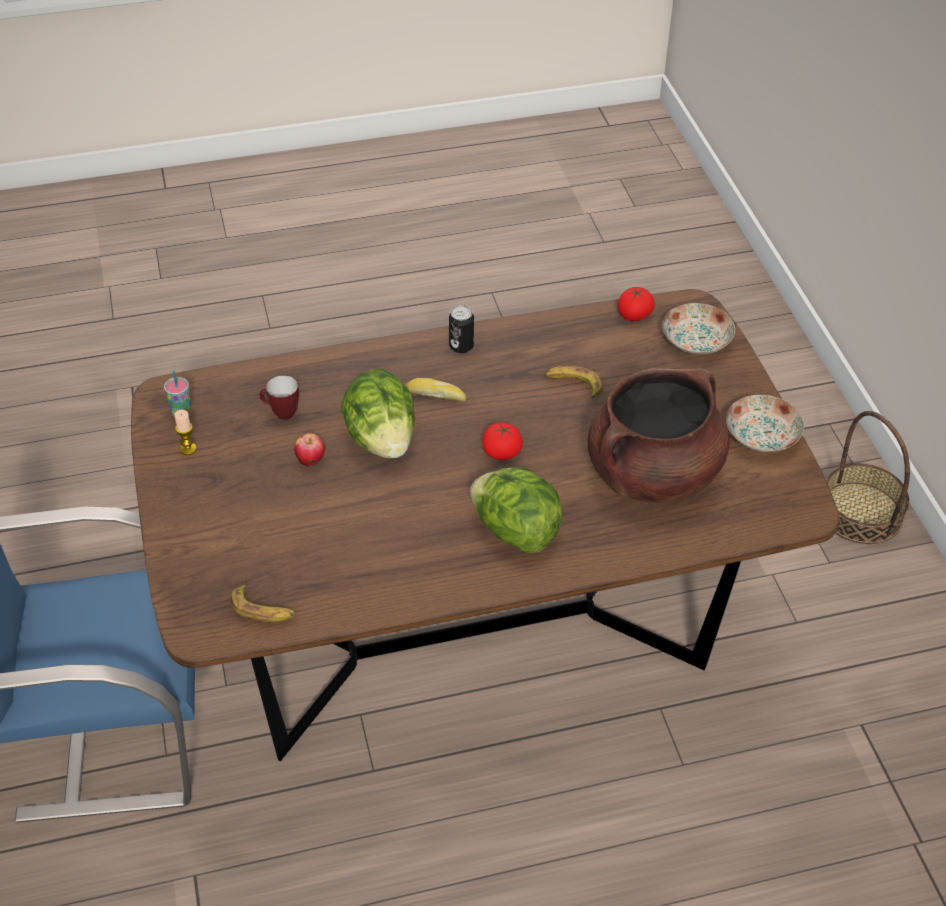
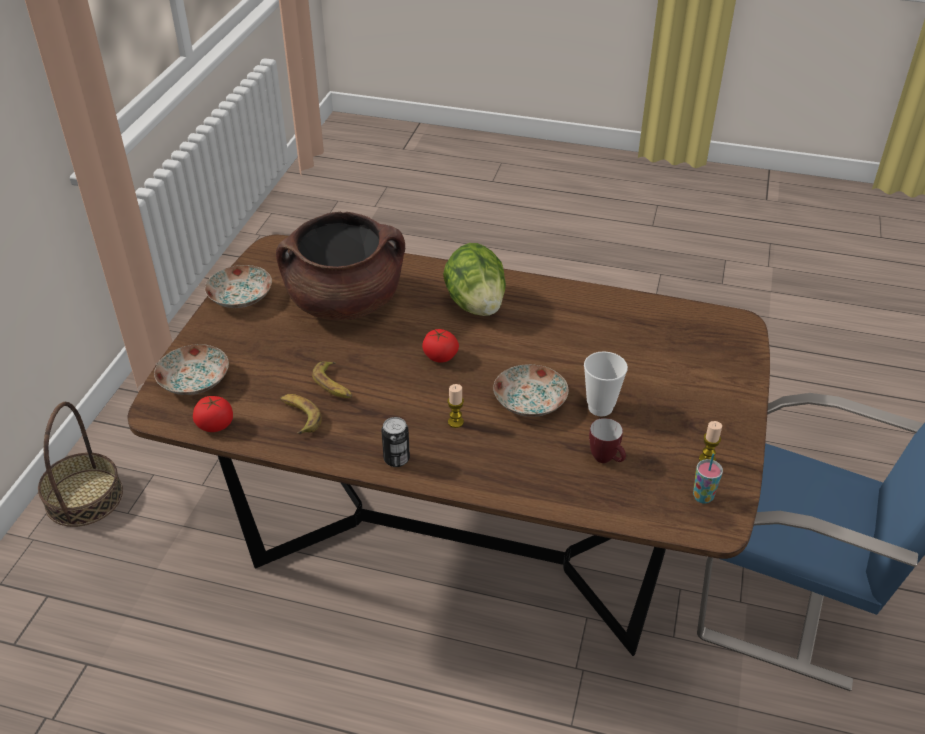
camera: 150 degrees left, 5 degrees down
banana [230,583,296,622] -> banana moved to [280,394,322,434]
apple [294,433,325,467] -> cup [584,351,628,417]
lettuce [341,369,415,459] -> plate [493,364,569,417]
bread [406,378,467,402] -> candle [447,384,464,428]

